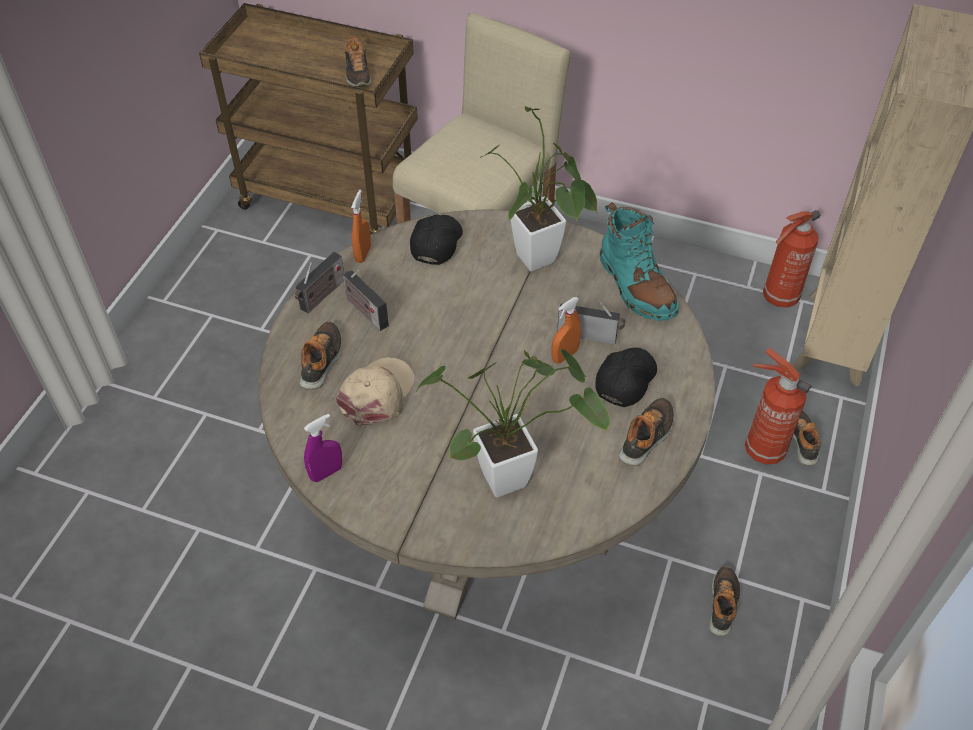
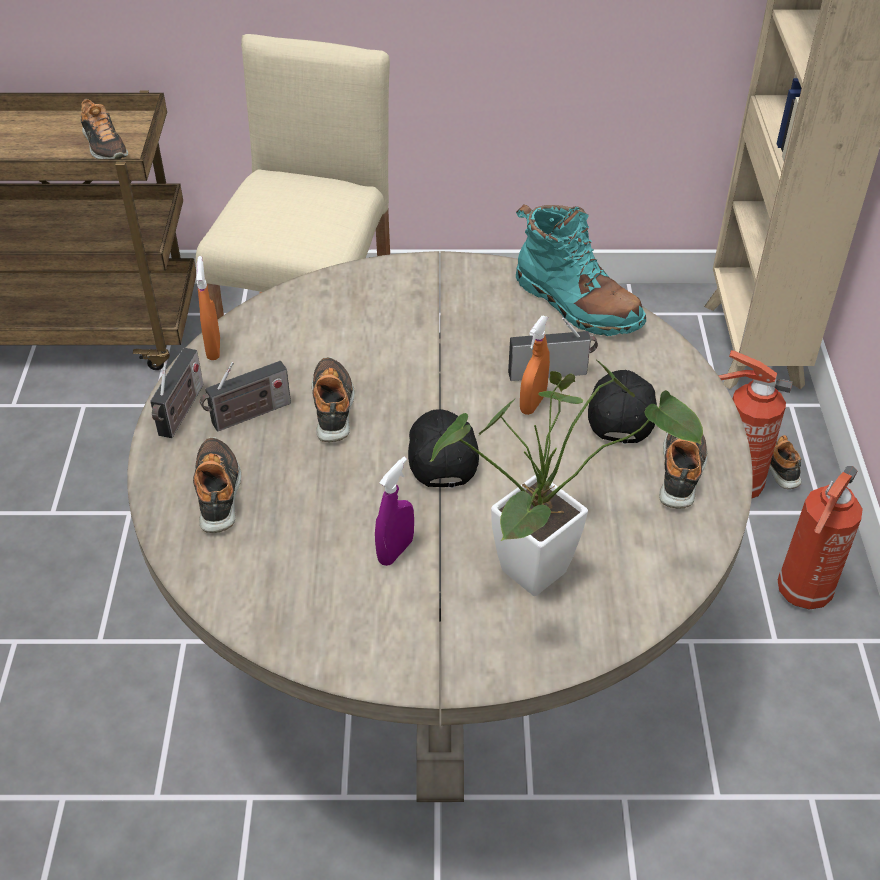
camera: 20 degrees left, 5 degrees down
purple spray bottle [304,414,342,482] -> purple spray bottle moved to [375,457,414,566]
beige cap [336,357,414,427] -> none
radio [342,270,389,331] -> radio turned 60 degrees counterclockwise [200,361,291,432]
black cap [410,215,463,265] -> black cap moved to [408,409,479,488]
potted plant [480,106,598,271] -> none
shoe [709,566,740,636] -> shoe moved to [312,357,355,442]
fire extinguisher [763,210,821,308] -> fire extinguisher moved to [778,466,863,610]

